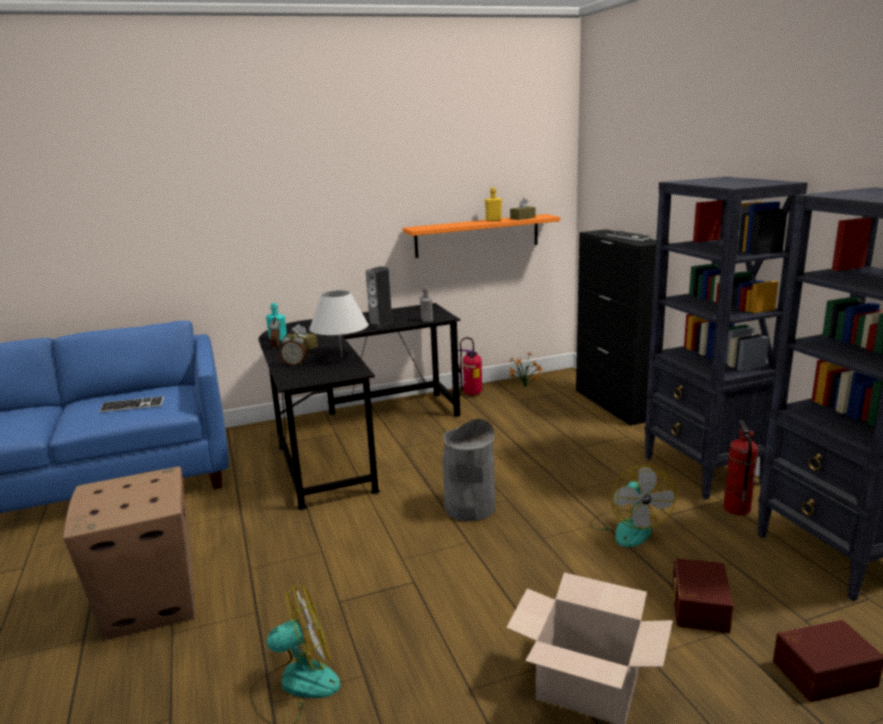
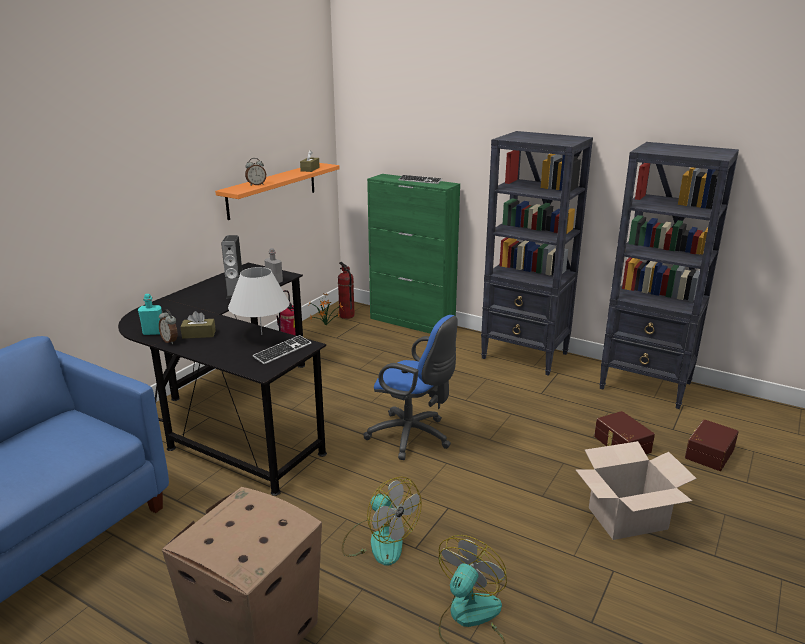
camera: 40 degrees left, 5 degrees up
keyboard [99,396,164,412] -> keyboard moved to [253,335,312,364]
alarm clock [280,332,307,365] -> alarm clock moved to [245,158,266,186]
grey trash can [443,419,496,521] -> blue office chair [363,315,458,460]
yellow bottle [485,187,502,221] -> none
black cabinet [576,229,670,426] -> green cabinet [367,174,460,334]
fan [589,465,676,547] -> fan moved to [342,477,422,566]
fire extinguisher [723,420,758,515] -> fire extinguisher moved to [338,262,355,319]

